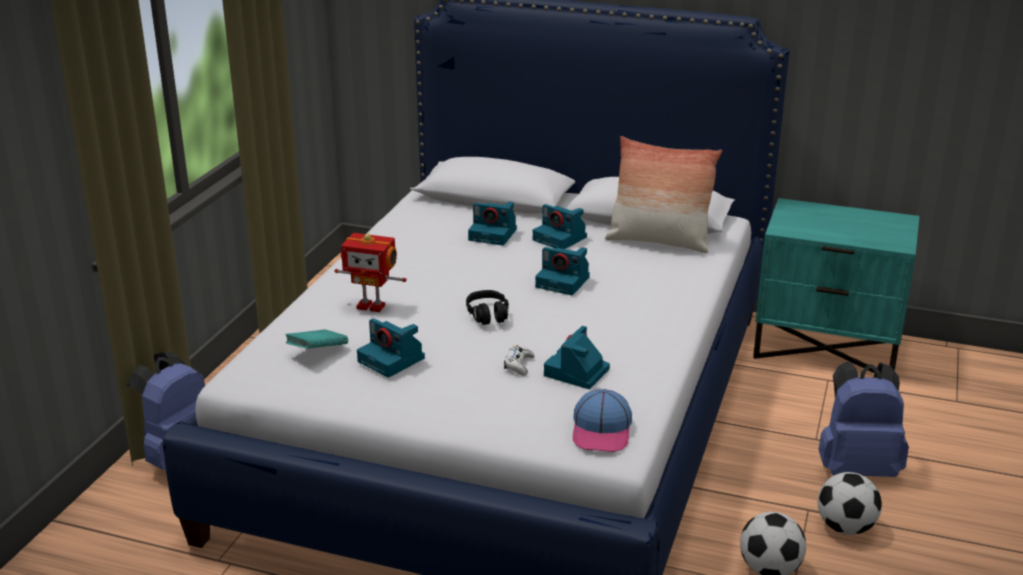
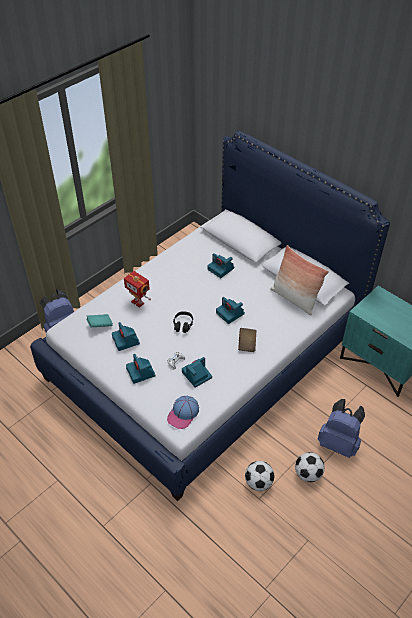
camera: 25 degrees right, 20 degrees up
camera [533,204,587,249] -> camera moved to [126,354,155,384]
none -> brown book [238,328,257,352]

